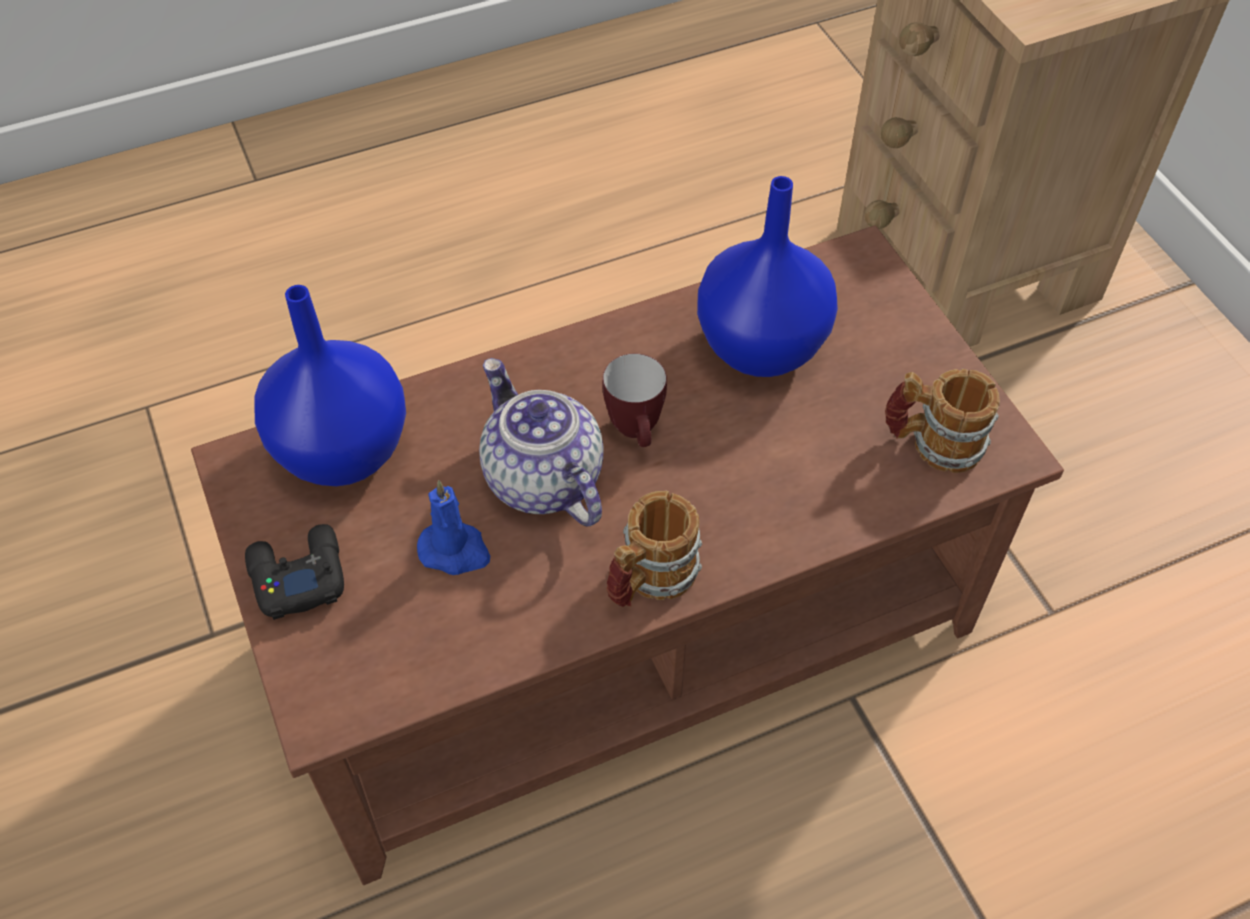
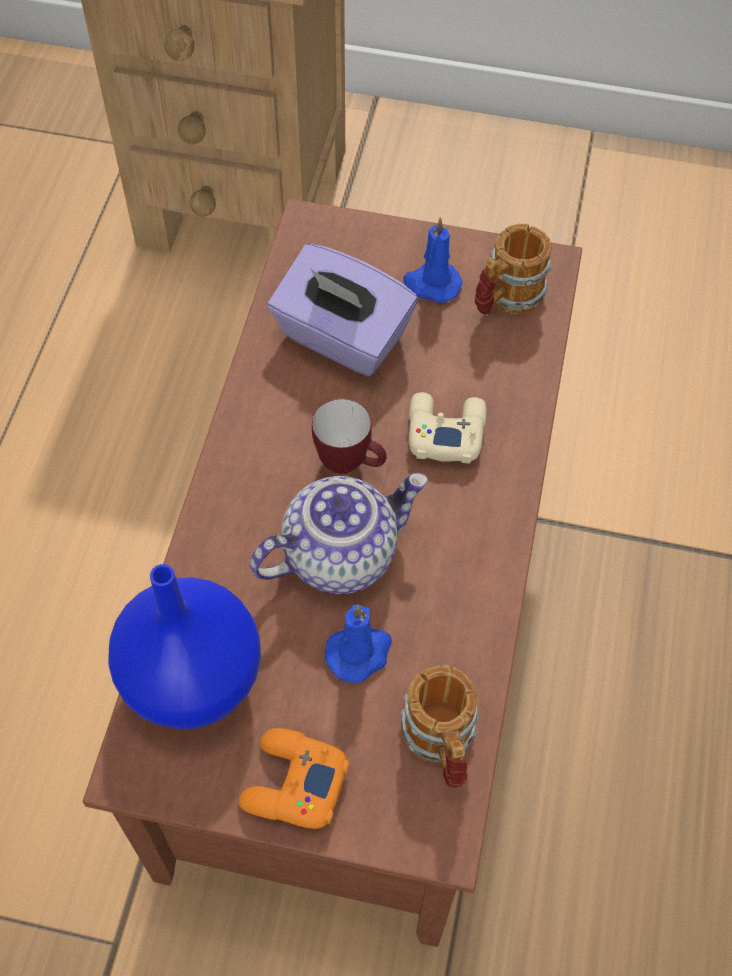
camera: 55 degrees left, 5 degrees up
black game controller [245,524,344,620] -> orange game controller [238,728,349,829]
teapot [479,358,603,526] -> teapot turned 150 degrees clockwise [249,473,428,594]
mug [606,491,702,607] -> mug moved to [400,665,479,787]
blue vase [697,176,838,377] -> purple tissue box [268,244,418,376]
none -> blue candle [403,217,463,303]
none -> beige game controller [409,392,487,464]

